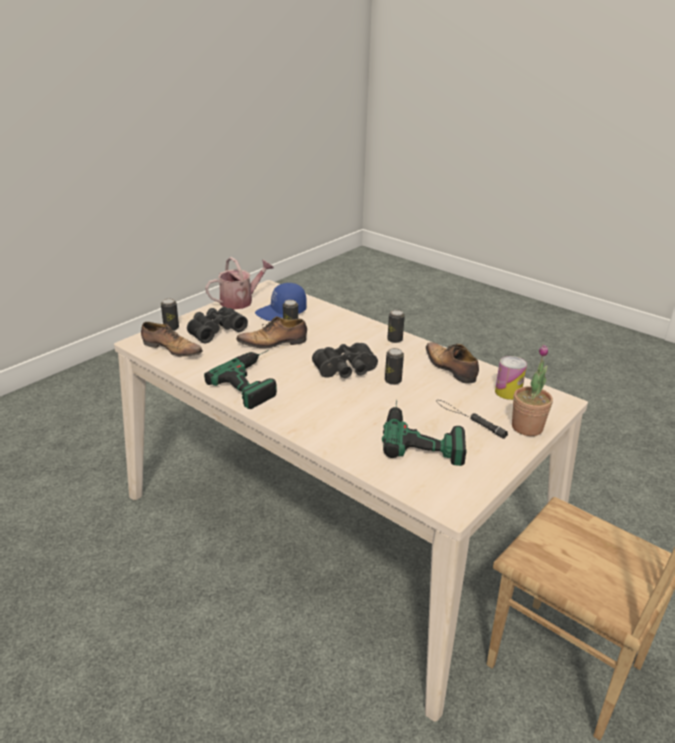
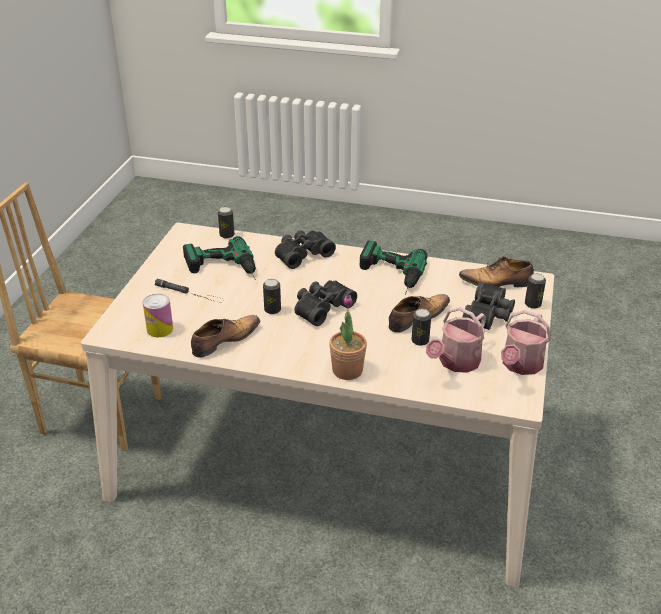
camera: 155 degrees right, 5 degrees up
blue cap [255,283,307,321] -> watering can [426,307,486,373]
can [387,310,405,343] -> can moved to [218,207,235,239]
shoe [426,342,479,384] -> shoe turned 75 degrees counterclockwise [191,315,260,358]
potted plant [512,344,553,436] -> potted plant moved to [329,295,367,380]
none -> black binoculars [275,230,336,269]

